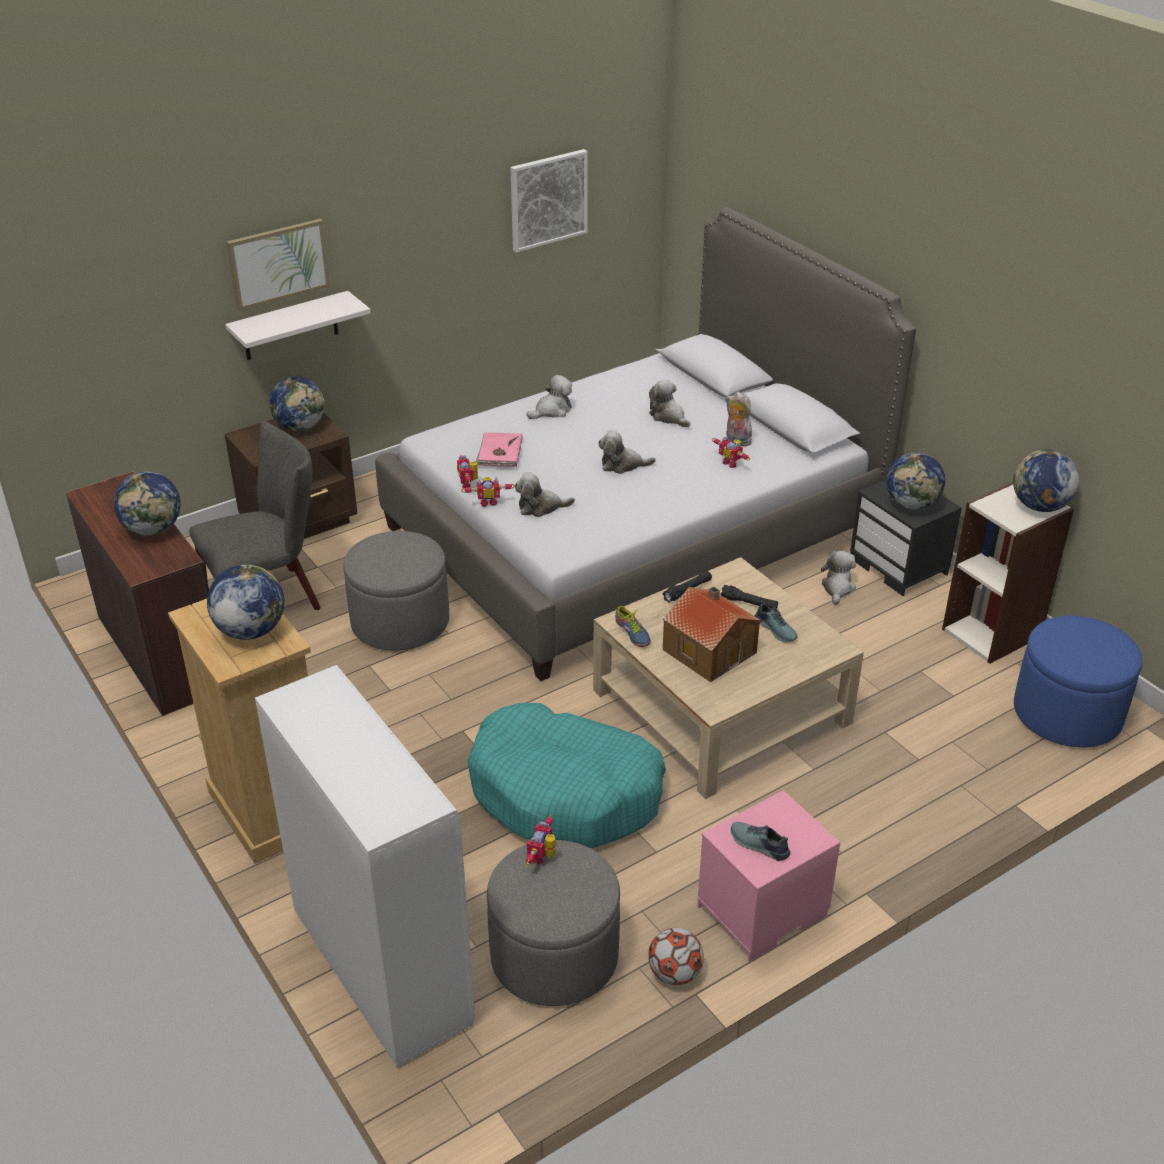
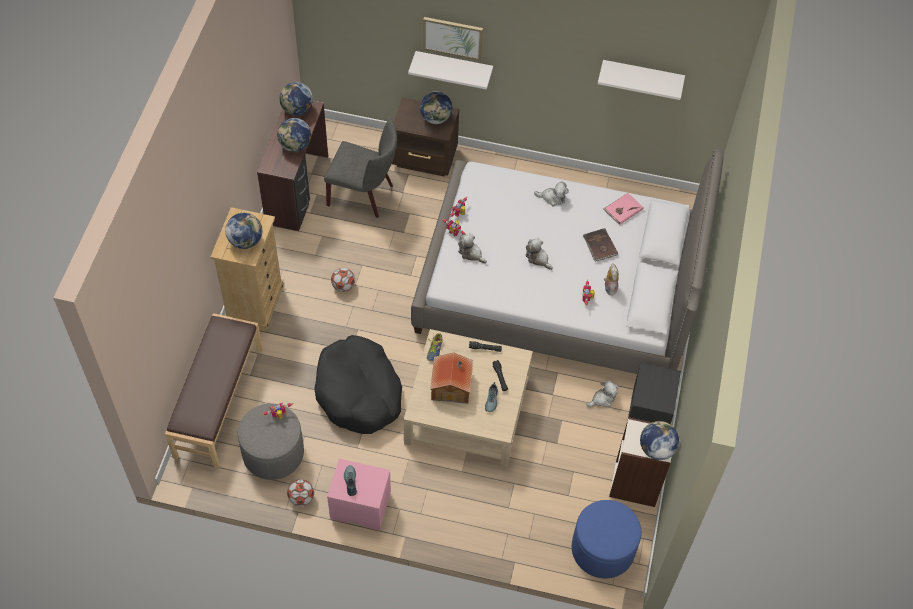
camera: 45 degrees right, 20 degrees up
white cabinet [255,665,475,1067] -> brown bench [165,313,263,469]
grey ottoman [343,531,449,651] -> none
turquoise dog bed [467,703,666,848] -> black dog bed [314,335,402,434]
pink book [476,432,523,467] -> pink book moved to [603,193,643,225]
picture [510,149,588,253] -> white shelf [598,60,685,100]
plush toy [649,380,690,427] -> brown book [583,228,618,262]
globe [887,452,945,510] -> globe moved to [279,82,313,116]
none -> football [331,268,355,292]

